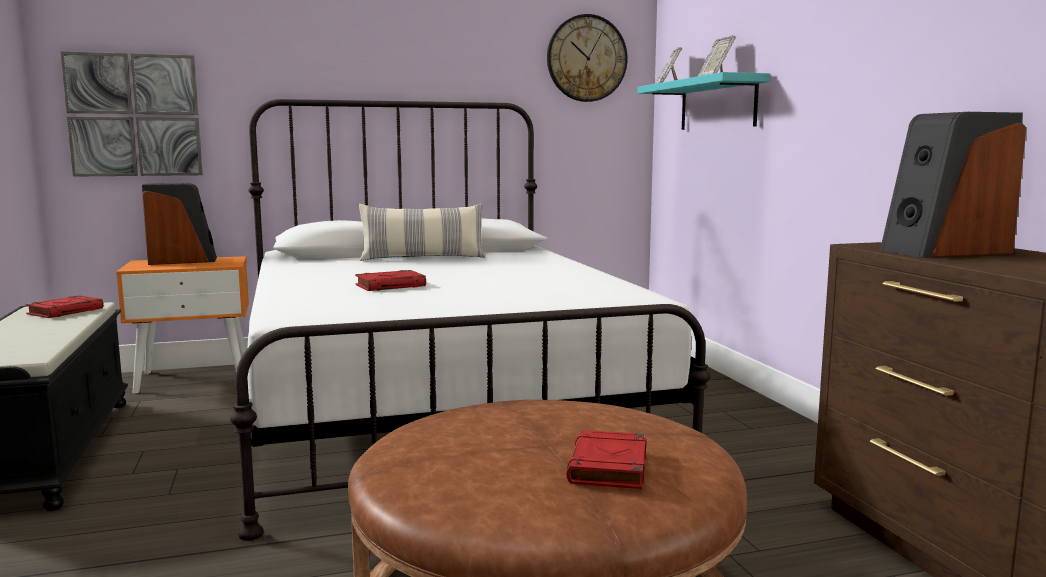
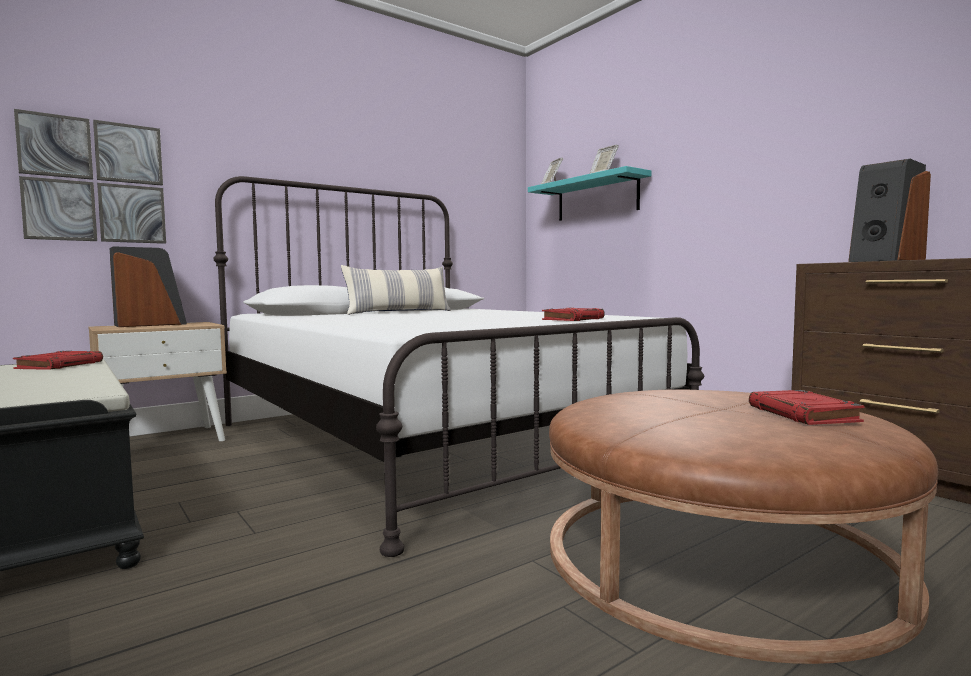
camera: 20 degrees left, 5 degrees down
orange nightstand [116,256,249,394] -> beige nightstand [88,322,227,441]
red book [355,270,426,291] -> red book moved to [542,307,605,321]
wall clock [547,14,628,102] -> none

